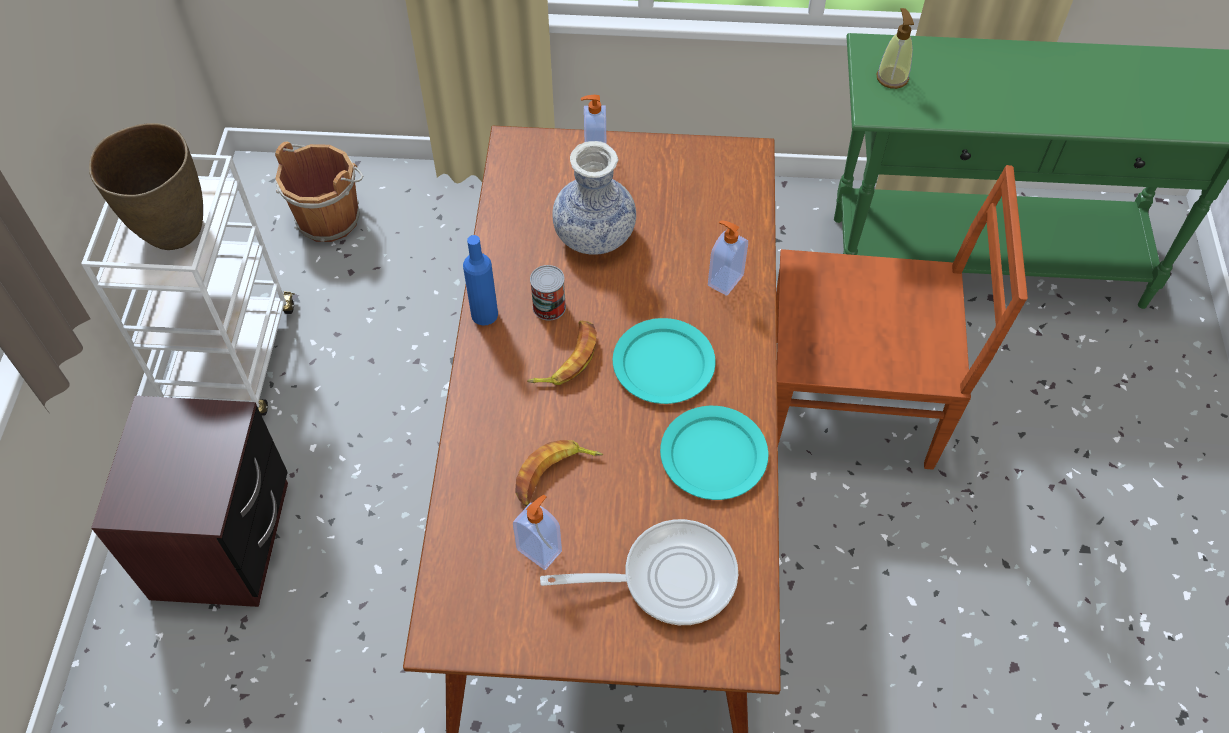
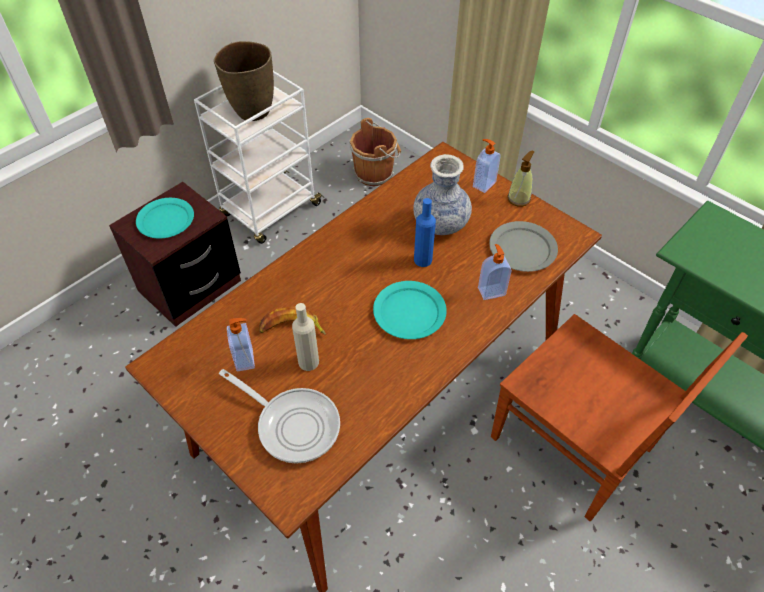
camera: 40 degrees right, 5 degrees down
blue bottle [463,235,498,325] -> blue bottle moved to [414,198,436,267]
banana [527,320,597,385] -> none
can [530,265,566,321] -> none
turquoise plate [660,406,768,500] -> turquoise plate moved to [136,198,194,238]
soap dispenser [876,8,914,89] -> soap dispenser moved to [507,151,535,207]
none -> beige bottle [292,303,319,371]
none -> grey plate [489,221,558,272]

